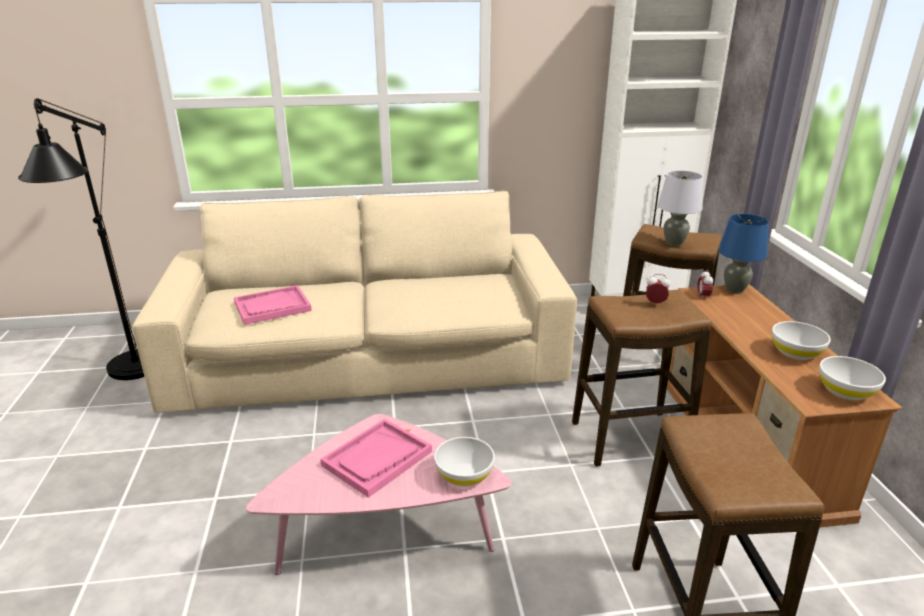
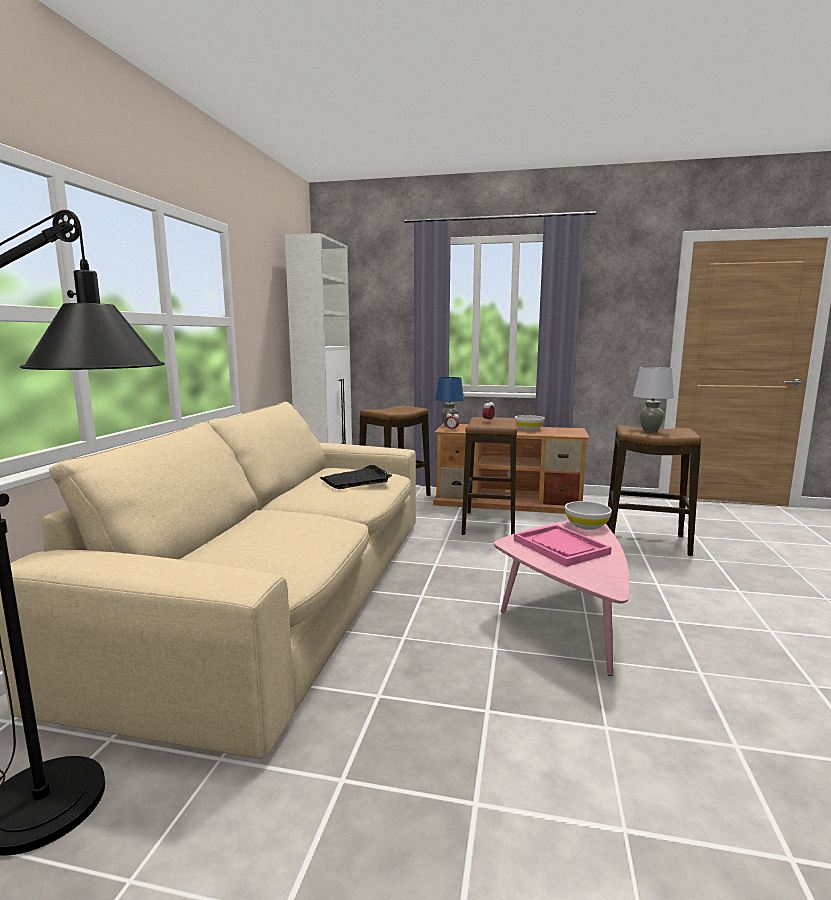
camera: 70 degrees left, 15 degrees down
pink tray [234,285,312,325] -> none
grey table lamp [658,170,703,247] -> grey table lamp moved to [633,367,674,432]
white bowl [819,356,886,400] -> none
none -> black tray [319,465,392,489]

